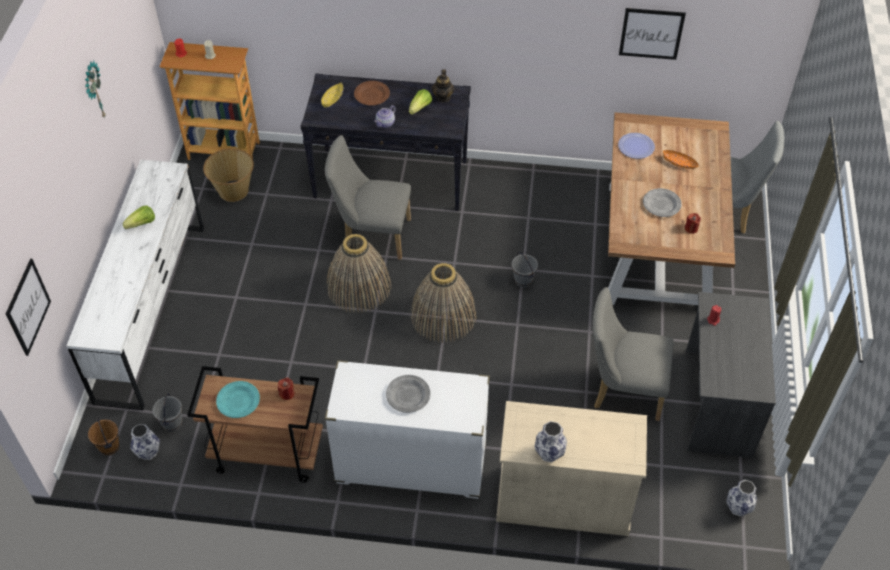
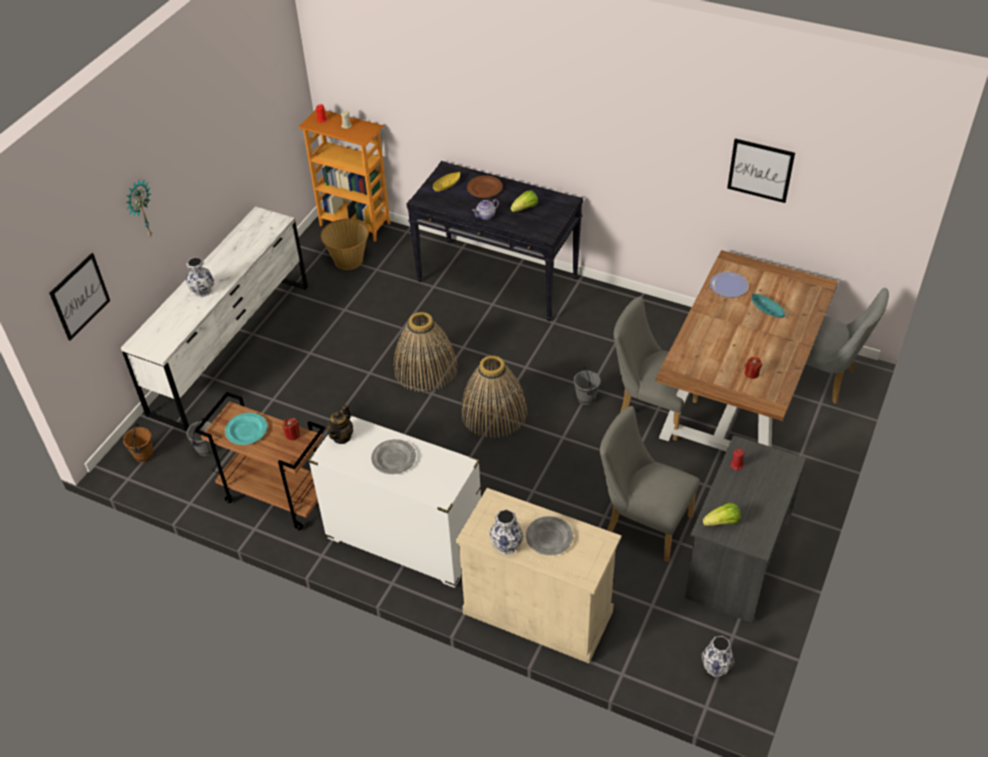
camera: 20 degrees right, 5 degrees down
wall clock [85,61,106,118] -> wall clock moved to [126,180,152,237]
lettuce [123,205,155,229] -> lettuce moved to [703,503,741,526]
vase [130,424,160,460] -> vase moved to [186,257,214,297]
grey chair [325,135,411,260] -> grey chair moved to [614,296,698,441]
teapot [431,69,455,103] -> teapot moved to [327,405,353,444]
grey plate [643,188,682,217] -> grey plate moved to [526,516,573,555]
orange bowl [663,150,699,169] -> turquoise bowl [752,294,785,318]

